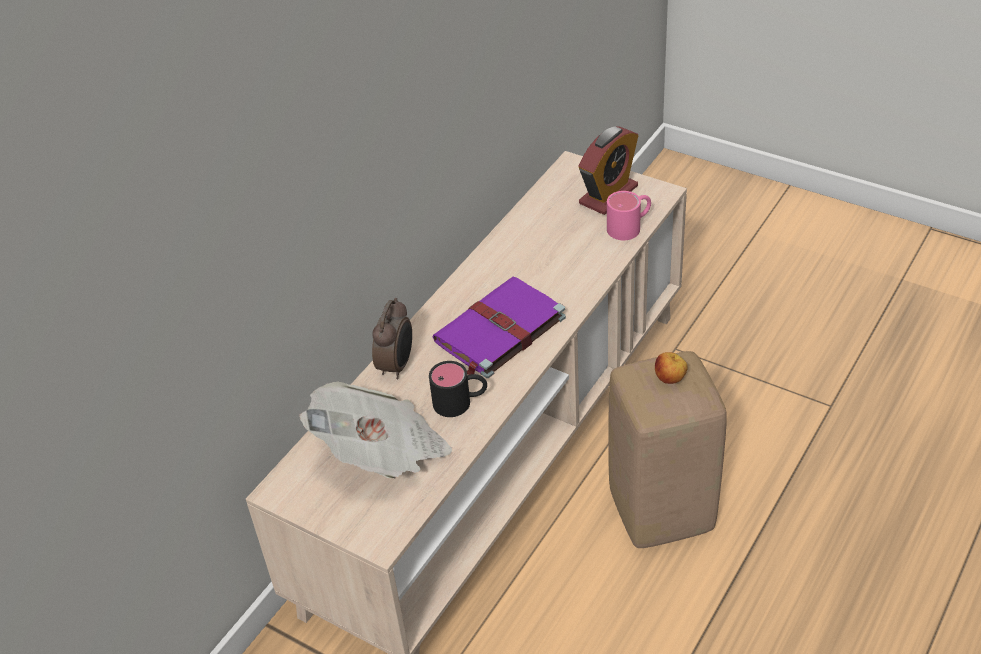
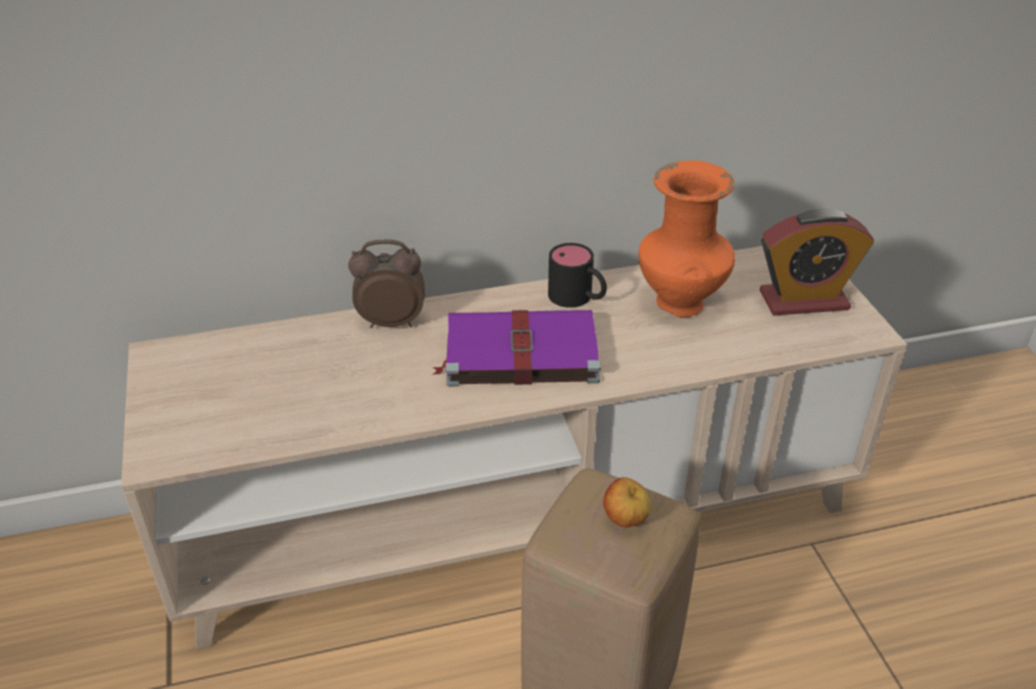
camera: 40 degrees right, 5 degrees down
newspaper [299,381,452,479] -> none
alarm clock [372,298,412,379] -> alarm clock turned 150 degrees counterclockwise [348,240,425,328]
black mug [429,361,487,417] -> black mug moved to [548,243,607,308]
pink mug [607,191,651,240] -> none
none -> orange vase [639,160,735,317]

